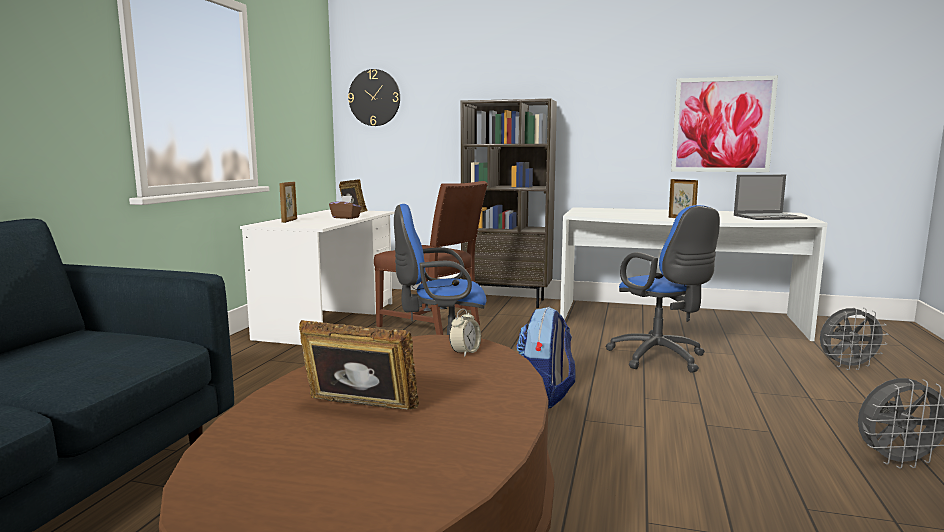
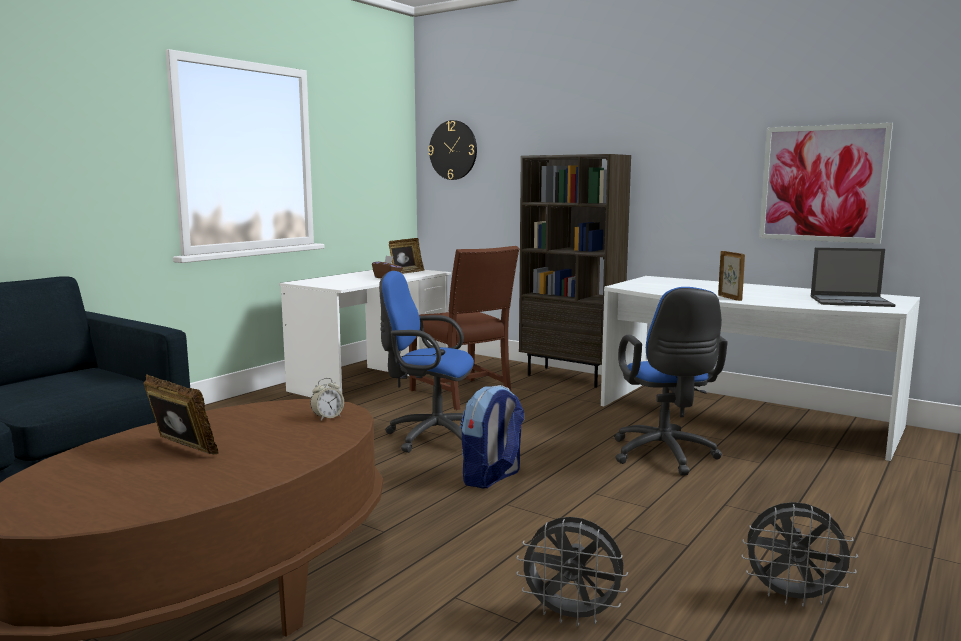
camera: 20 degrees right, 0 degrees up
picture frame [279,182,297,223] -> none
grey fan [820,308,889,370] -> grey fan moved to [516,517,628,627]

